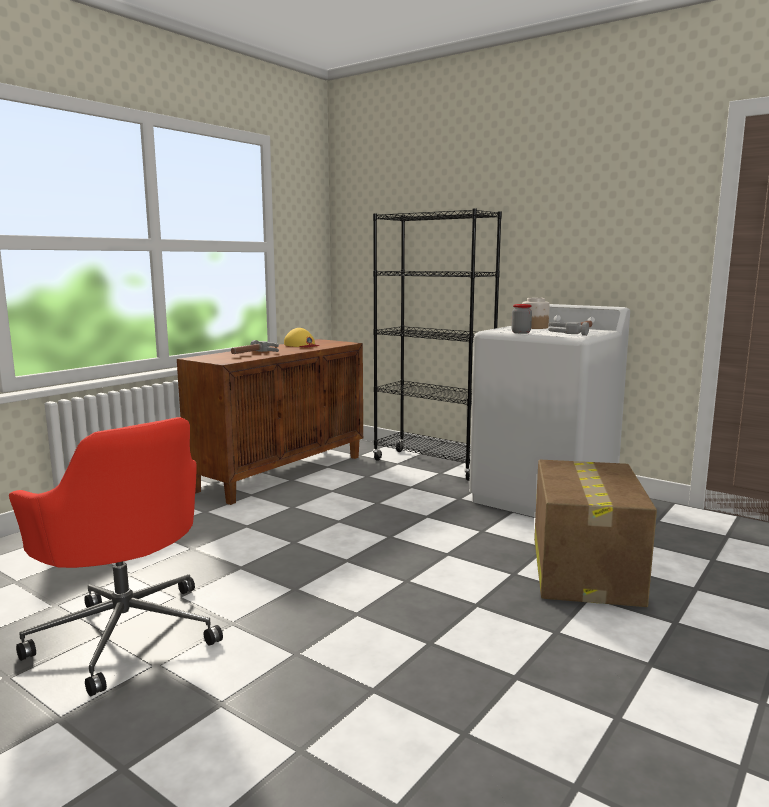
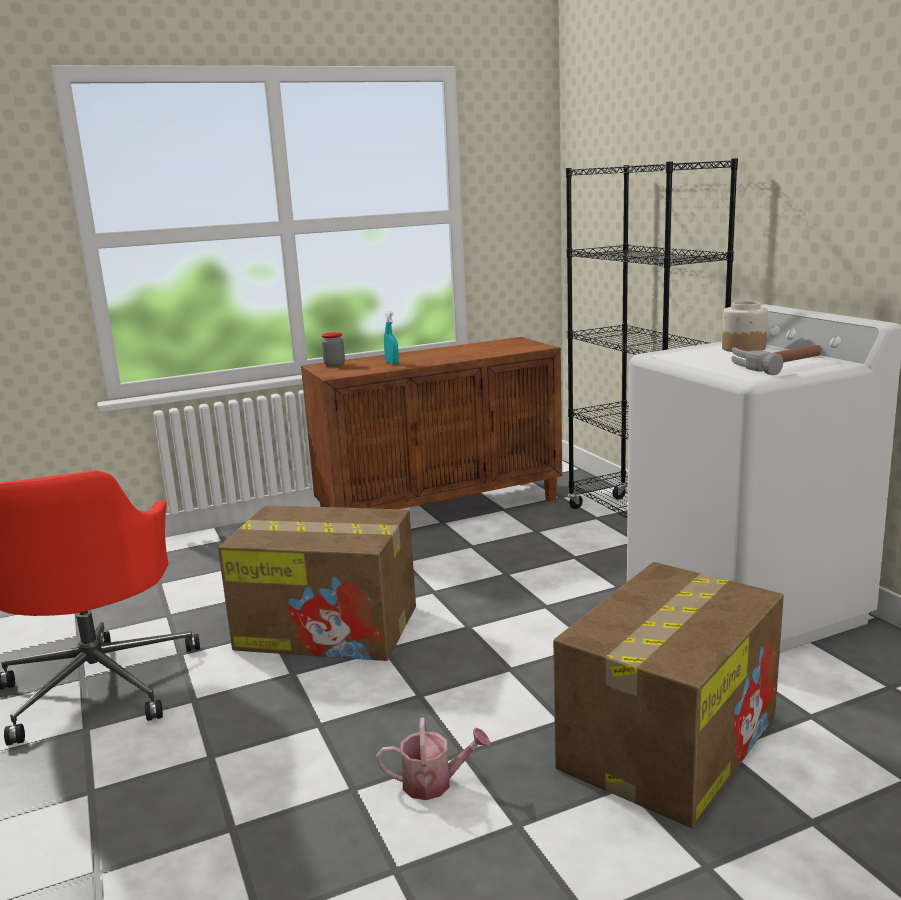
camera: 30 degrees right, 5 degrees up
hammer [231,340,279,354] -> turquoise spray bottle [384,311,399,364]
yellow cap [284,328,319,348] -> none
jar [511,304,532,334] -> jar moved to [322,332,345,367]
none -> cardboard box [218,505,416,661]
none -> watering can [376,718,491,800]

